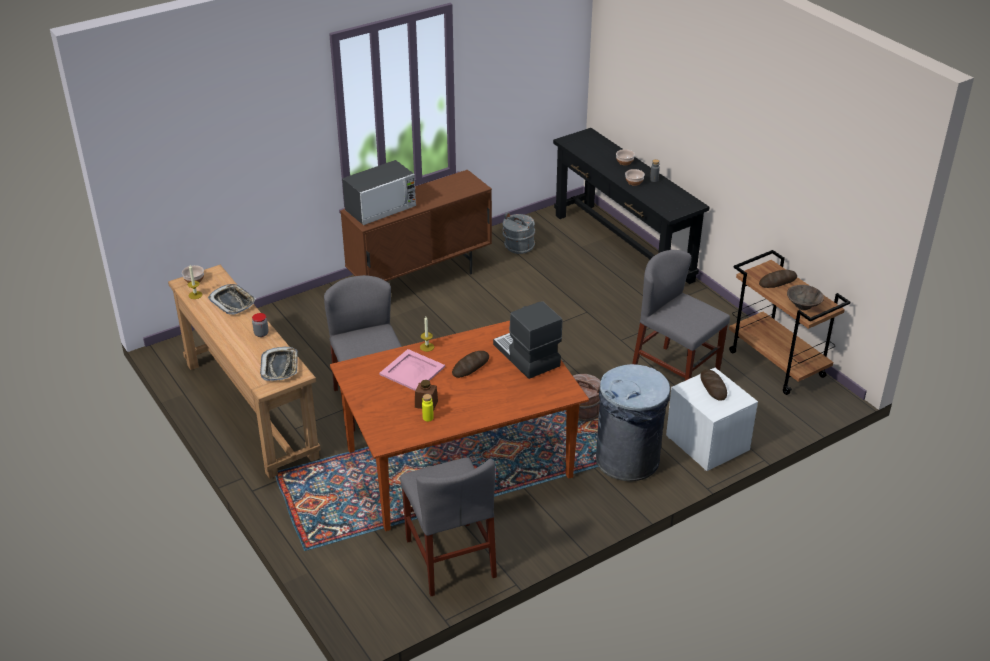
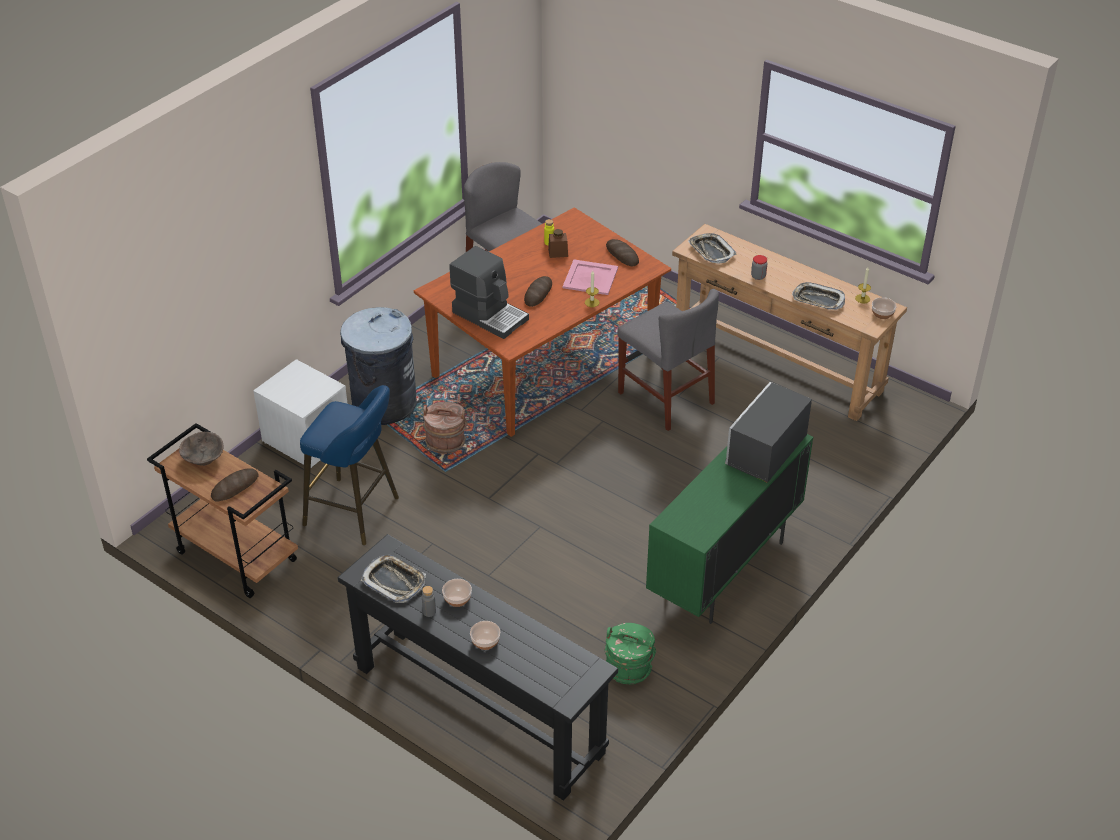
camera: 160 degrees right, 5 degrees up
brown cabinet [340,170,492,282] -> green cabinet [646,434,813,624]
grey bucket [502,212,535,254] -> green bucket [605,623,656,684]
grey chair [632,250,730,381] -> blue stool [300,385,399,545]
bread [700,369,727,401] -> bread moved to [606,239,639,266]
none -> tray [361,555,426,603]

